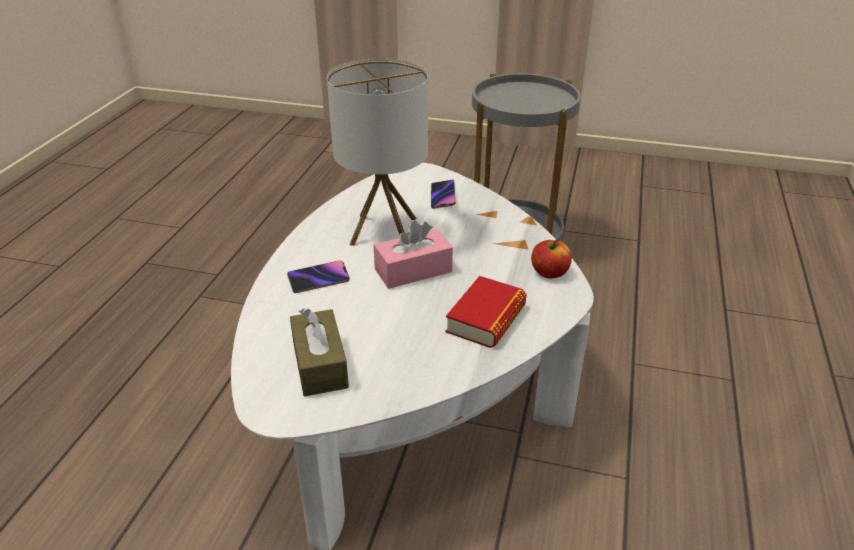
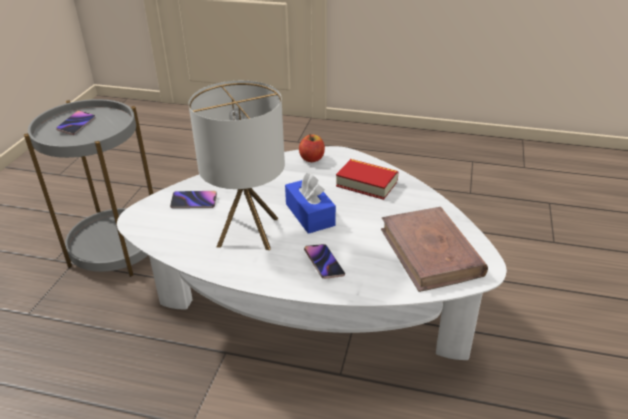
camera: 90 degrees left, 0 degrees up
brown tissue box [290,308,349,397] -> brown book [381,207,488,292]
pink tissue box [374,221,453,289] -> blue tissue box [285,172,336,234]
none -> phone [56,110,95,135]

